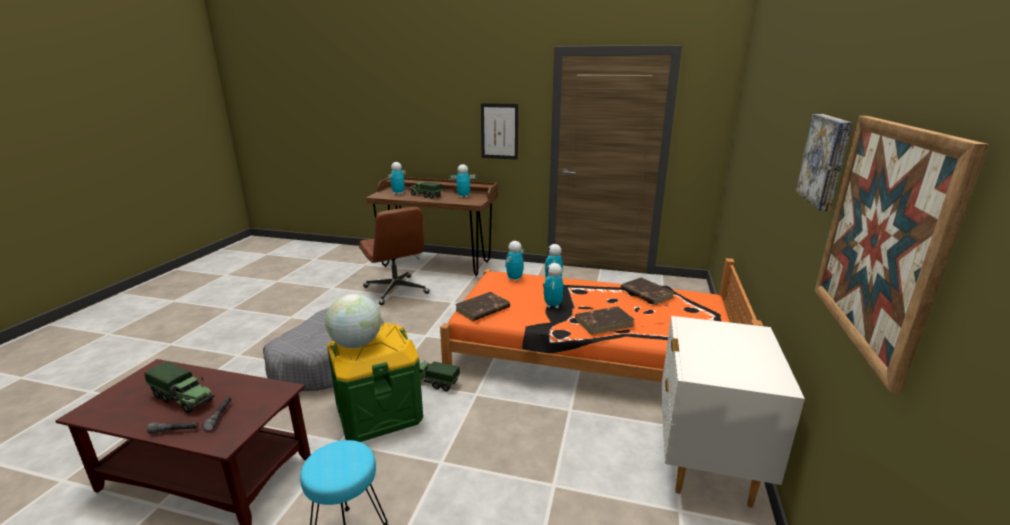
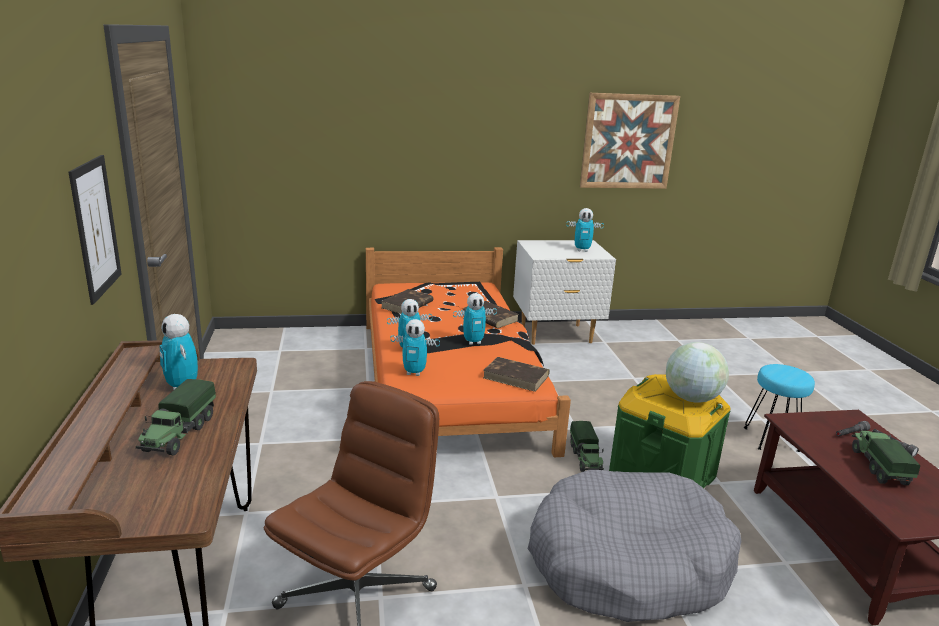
camera: 115 degrees left, 0 degrees up
toy robot [388,162,406,195] -> toy robot moved to [566,208,604,252]
picture [796,114,853,211] -> none

